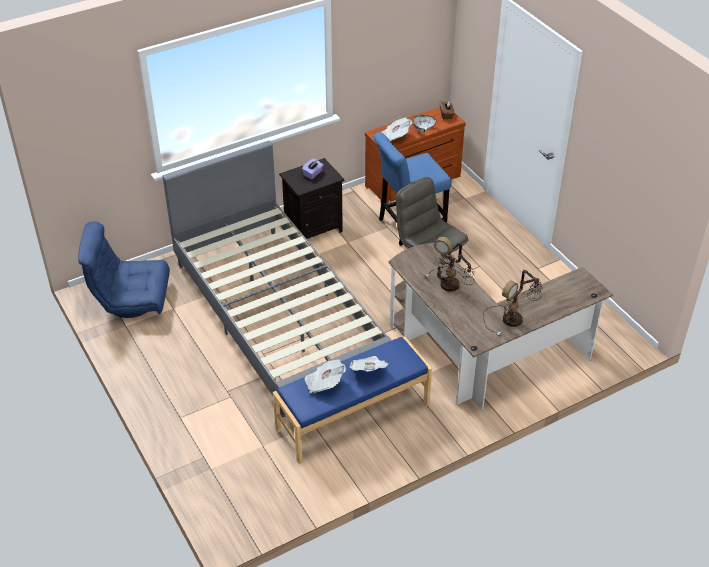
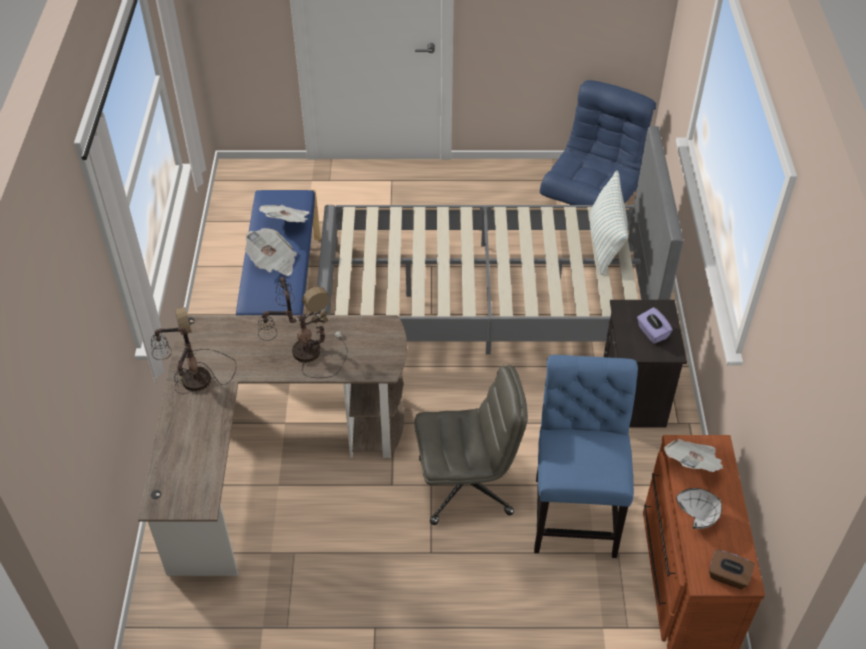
camera: 120 degrees right, 5 degrees up
none -> pillow [590,171,628,275]

